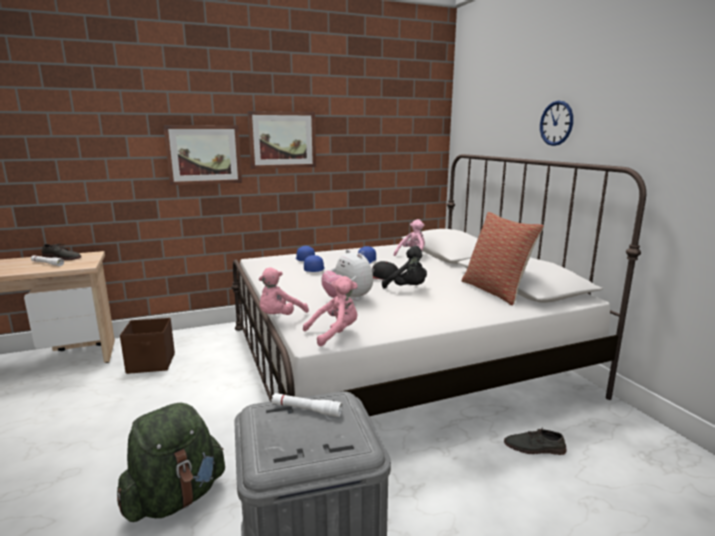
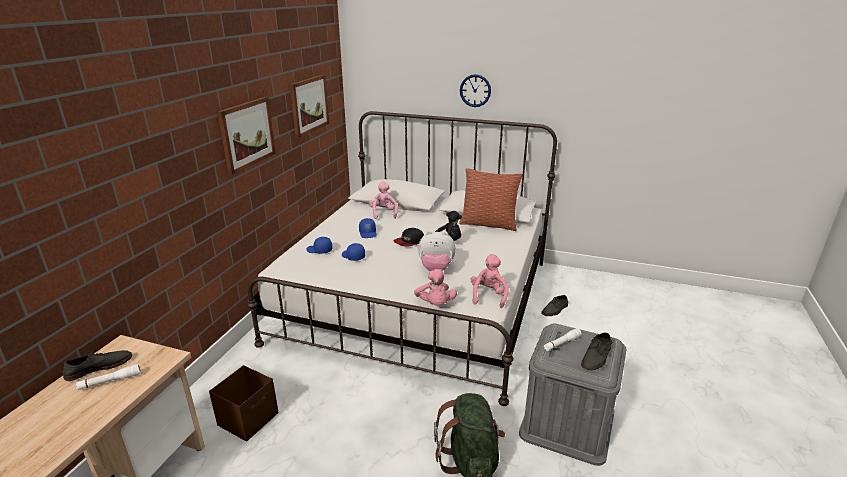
camera: 50 degrees left, 10 degrees up
picture [163,125,242,186] -> picture moved to [290,75,329,138]
none -> grey shoe [581,333,612,370]

